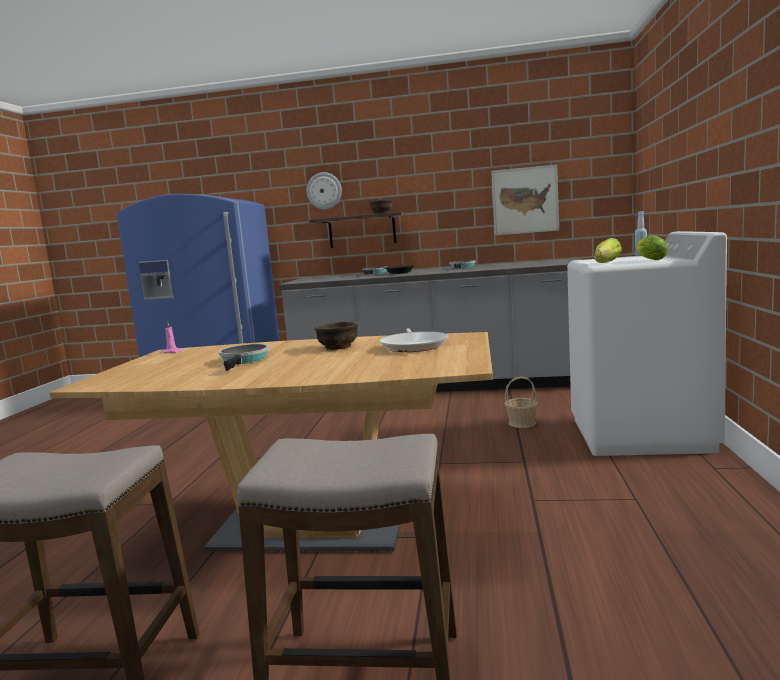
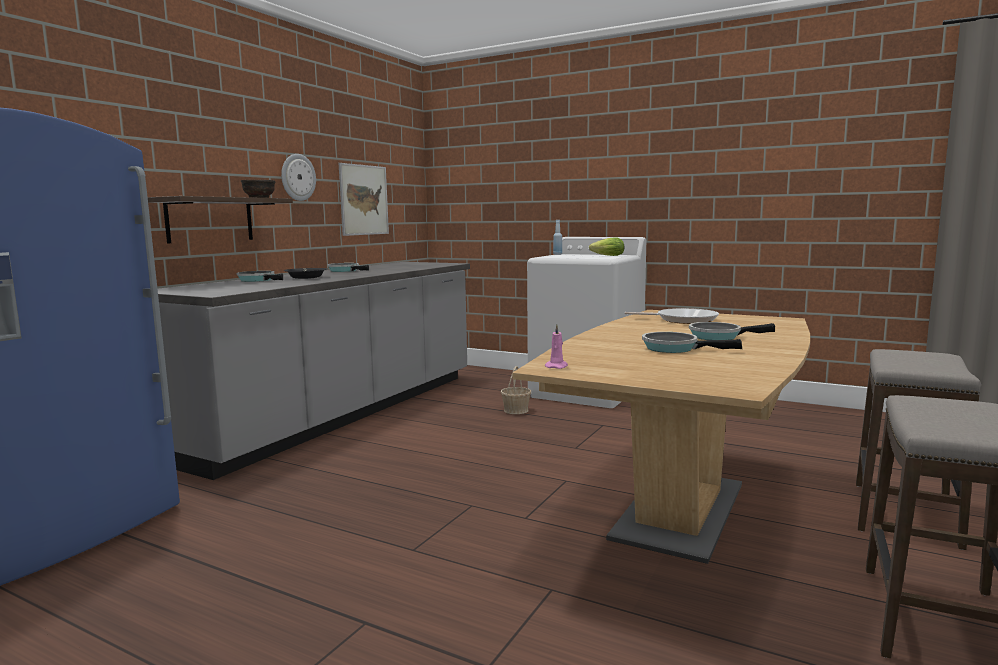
camera: 70 degrees left, 0 degrees up
wall clock [307,172,342,210] -> wall clock moved to [281,154,316,201]
brown bowl [314,321,358,350] -> none
lettuce [594,238,622,263] -> none
none -> frying pan [689,322,775,340]

